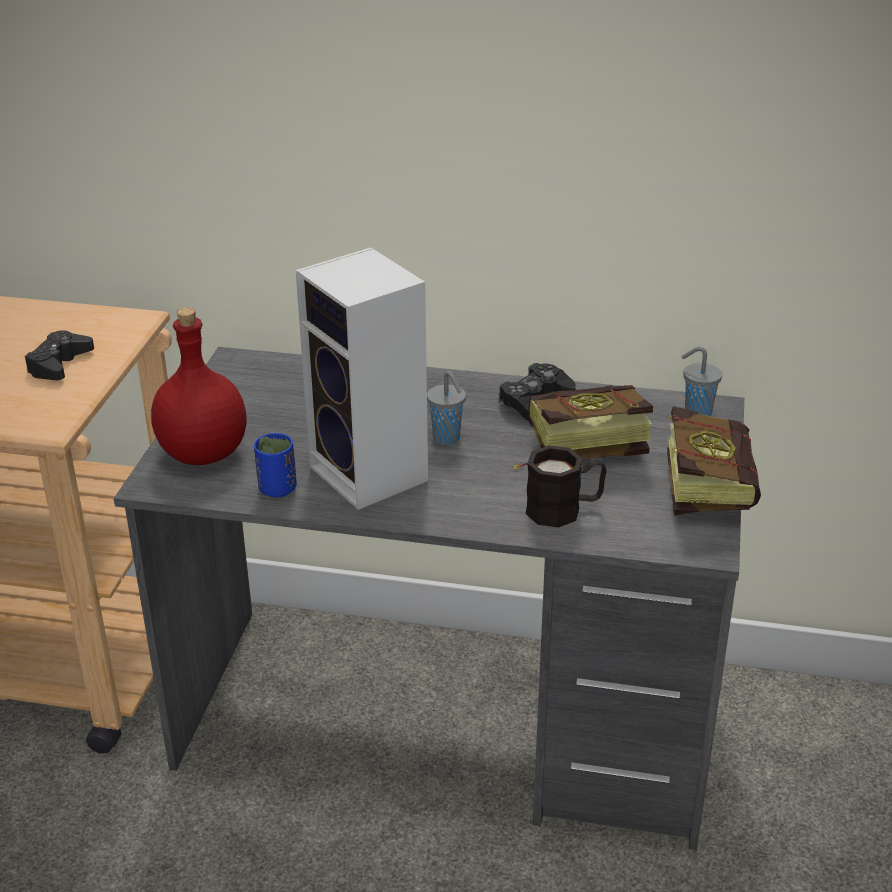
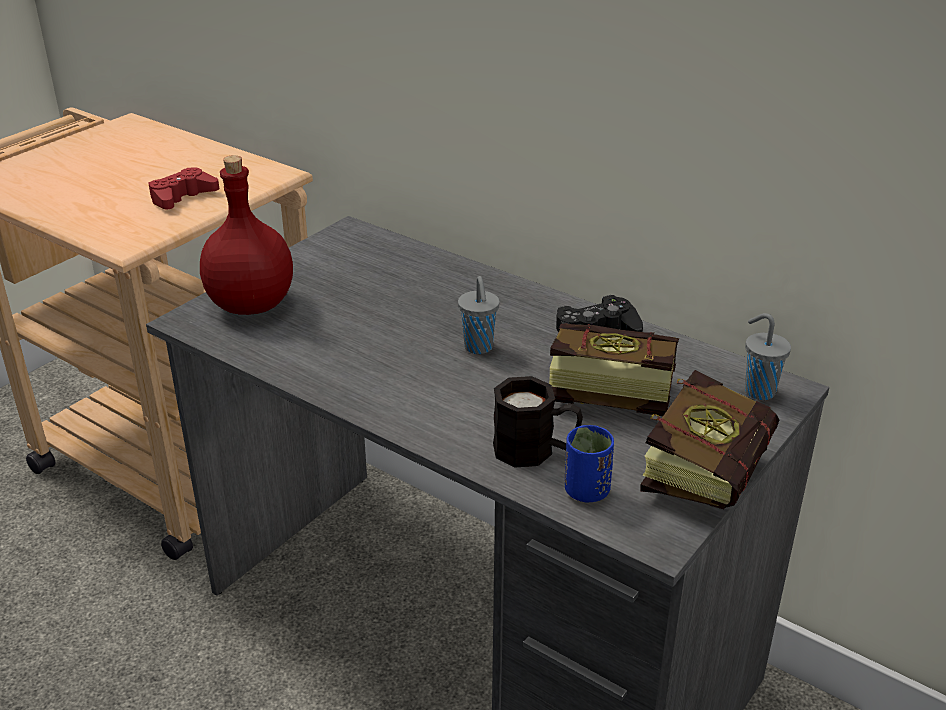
camera: 25 degrees right, 0 degrees up
black game controller [25,330,94,380] -> red game controller [149,167,219,209]
blue cup [254,433,297,498] -> blue cup moved to [565,425,614,502]
speaker [296,247,428,510] -> none

